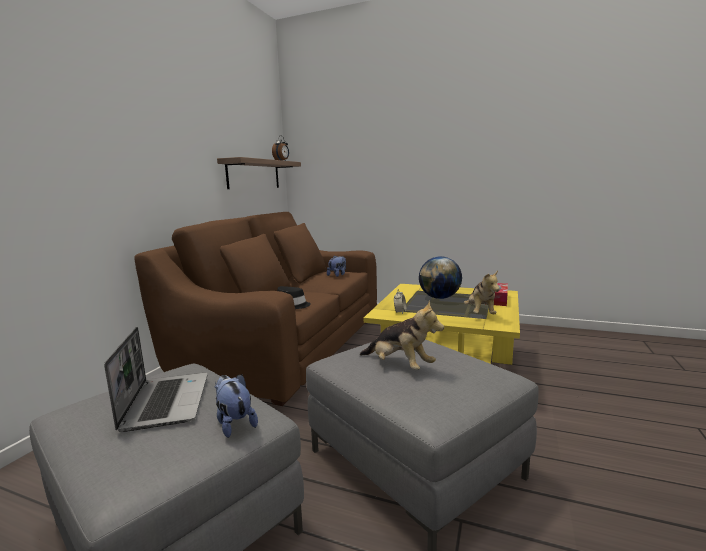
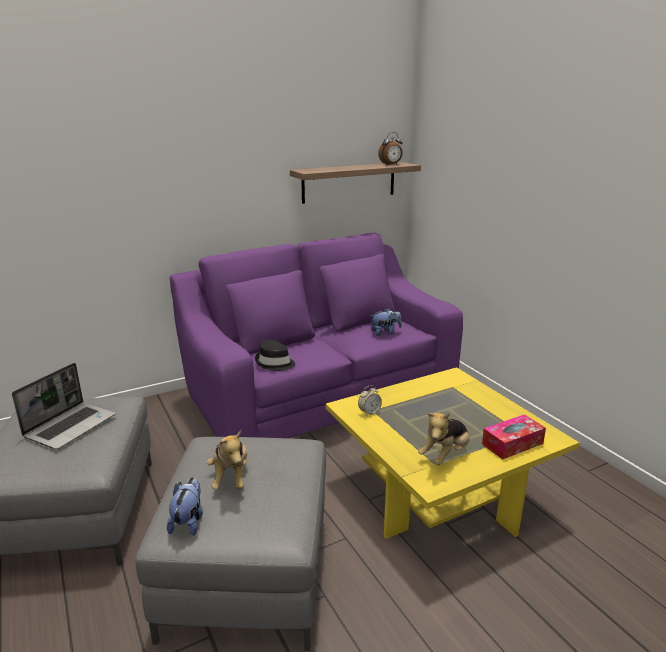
camera: 40 degrees right, 10 degrees up
brown sofa [134,212,377,406] -> purple sofa [170,233,463,438]
plush toy [215,374,258,438] -> plush toy moved to [167,477,203,536]
globe [419,256,462,299] -> none

